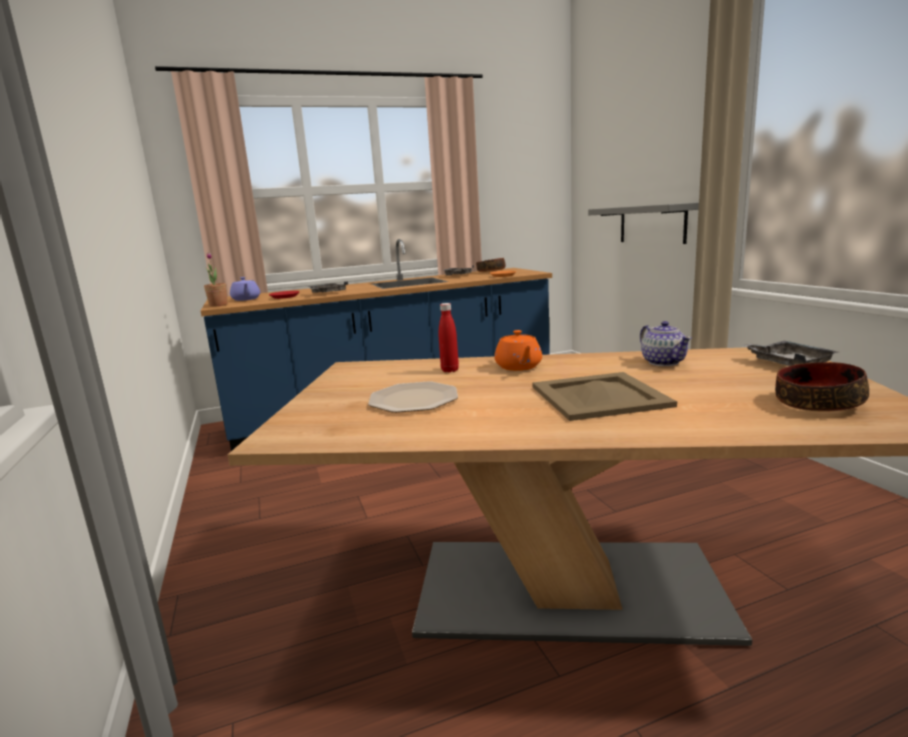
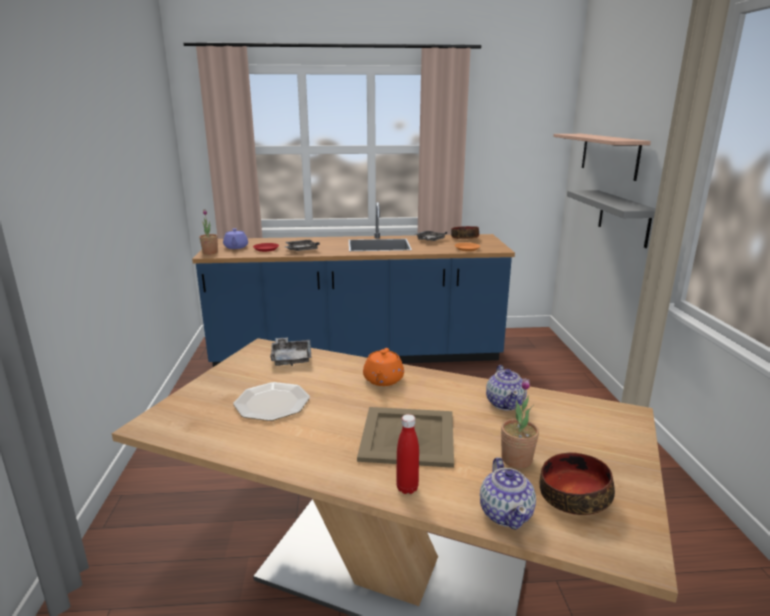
camera: 15 degrees right, 5 degrees up
red bottle [439,303,459,372] -> red bottle moved to [396,414,419,494]
grey tray [742,340,838,366] -> grey tray moved to [270,337,312,366]
none -> teapot [480,457,536,530]
none -> potted plant [501,378,539,469]
none -> shelf [553,134,651,181]

